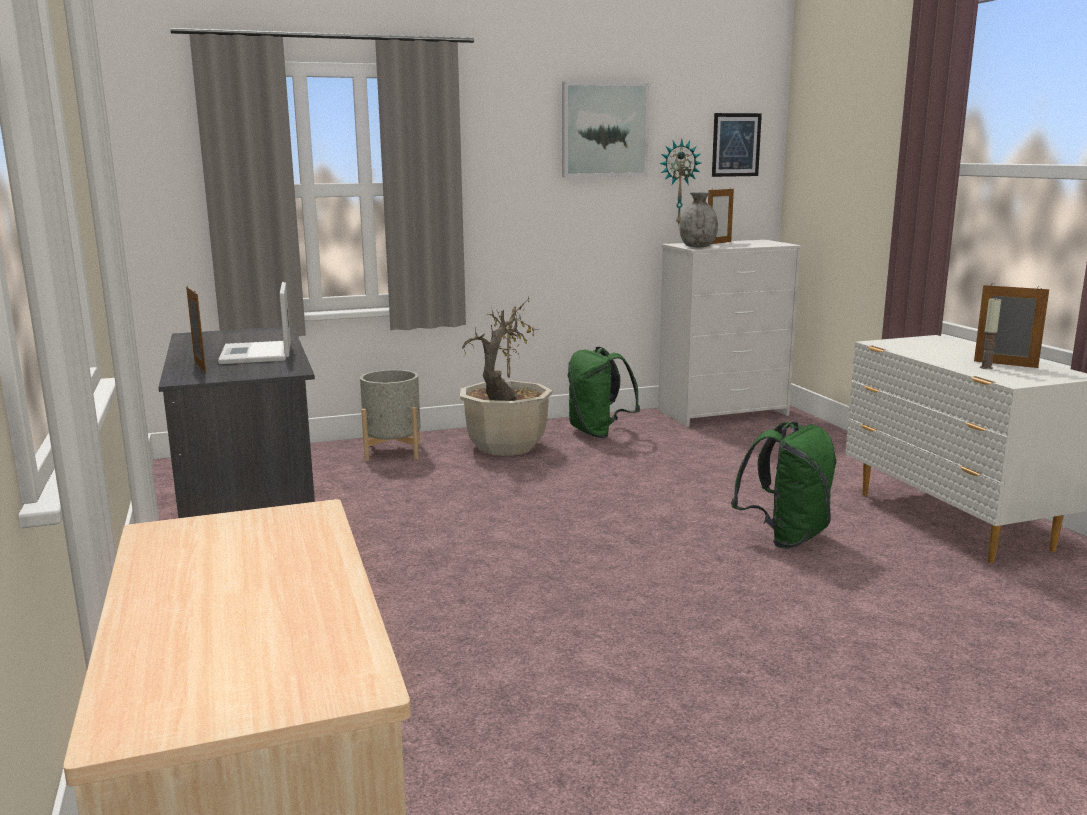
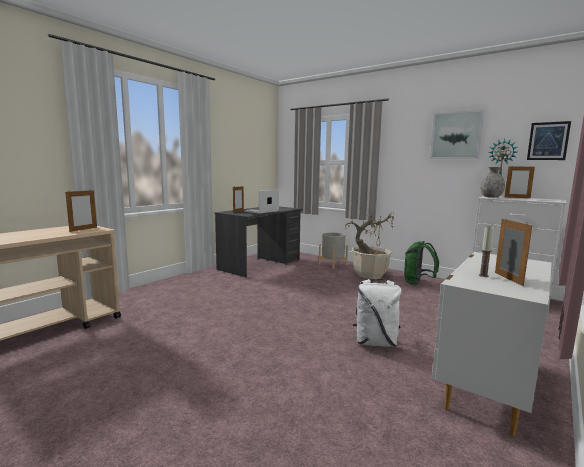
camera: 55 degrees right, 5 degrees down
green backpack [731,421,837,548] -> white backpack [353,279,402,347]
none -> picture frame [65,190,97,232]

